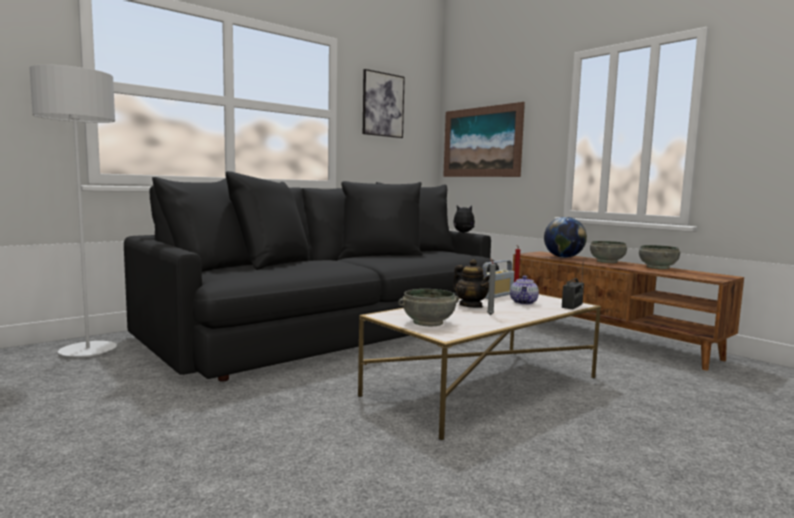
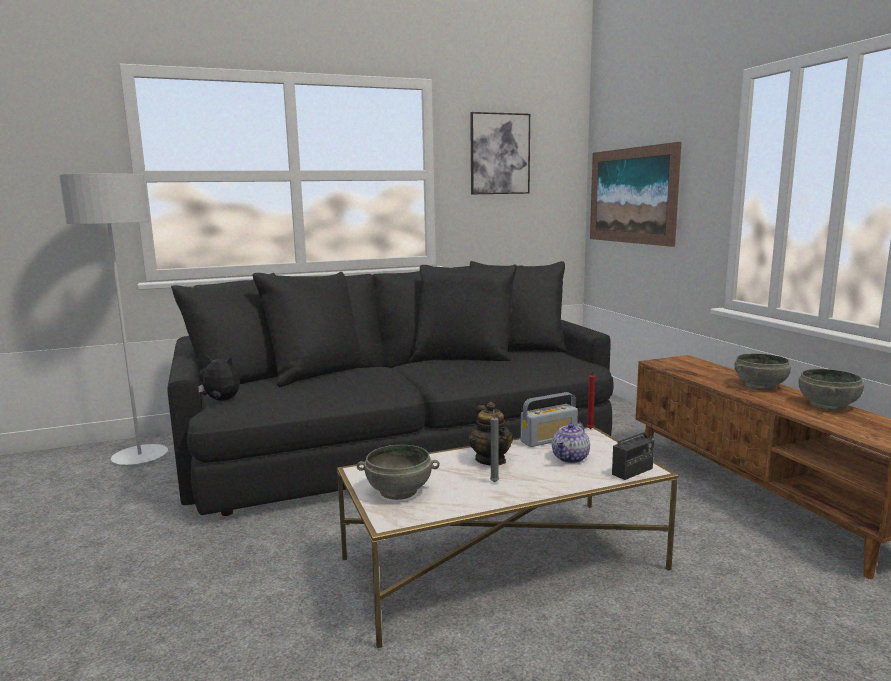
camera: 20 degrees right, 5 degrees up
plush toy [453,205,475,233] -> plush toy moved to [198,356,240,401]
globe [544,217,587,258] -> none

